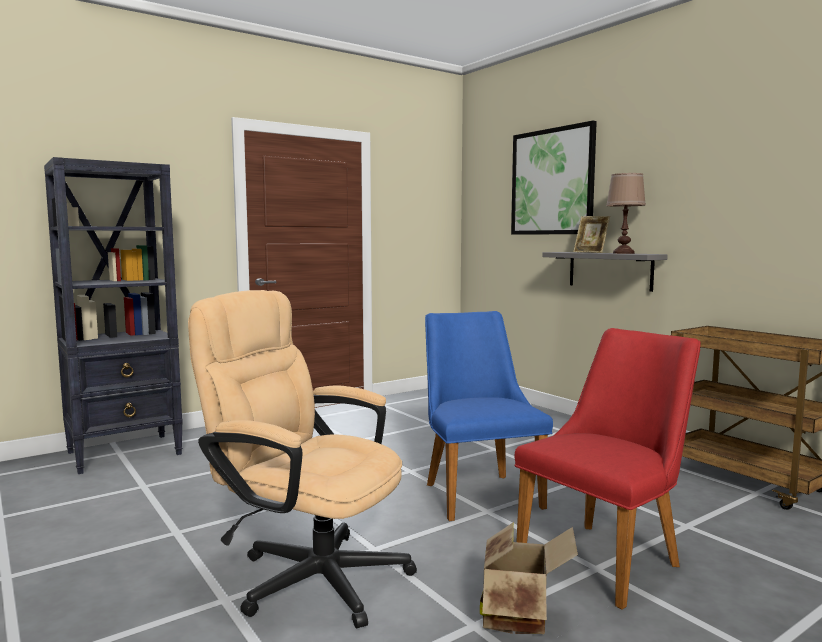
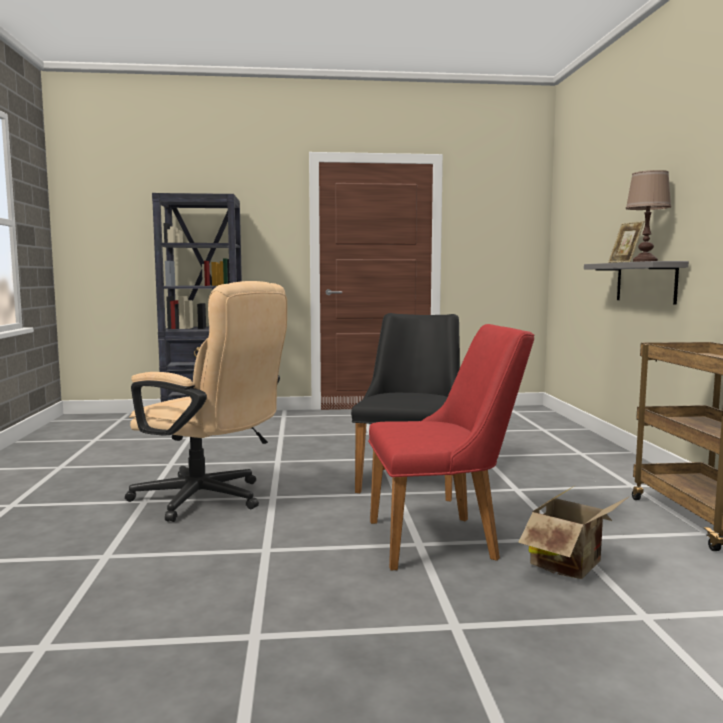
camera: 30 degrees right, 0 degrees up
beige office chair [188,290,417,628] -> beige office chair turned 150 degrees clockwise [125,281,287,522]
blue chair [425,311,553,521] -> black chair [351,313,460,501]
cardboard box [480,522,578,634] -> cardboard box moved to [518,486,630,579]
picture [511,121,597,235] -> none

